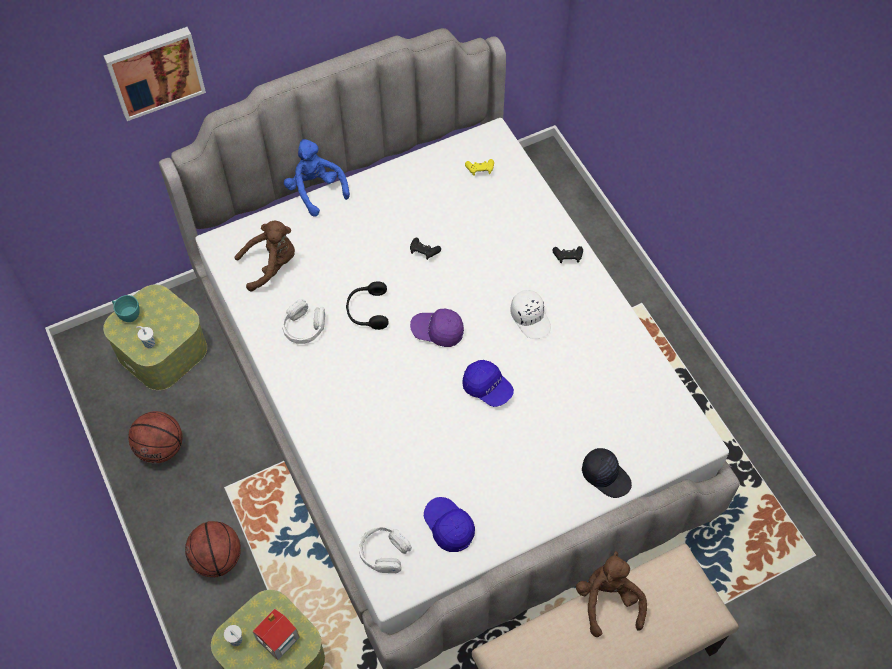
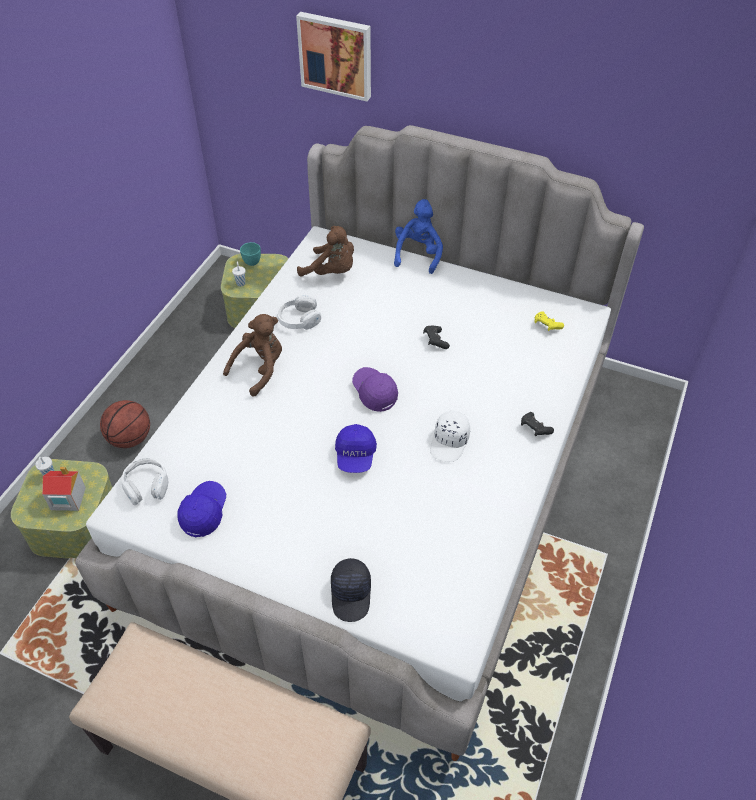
camera: 50 degrees right, 10 degrees down
basketball [128,411,182,463] -> none
black headphones [346,281,389,330] -> none
brown plush toy [576,551,647,637] -> brown plush toy moved to [223,314,282,397]

